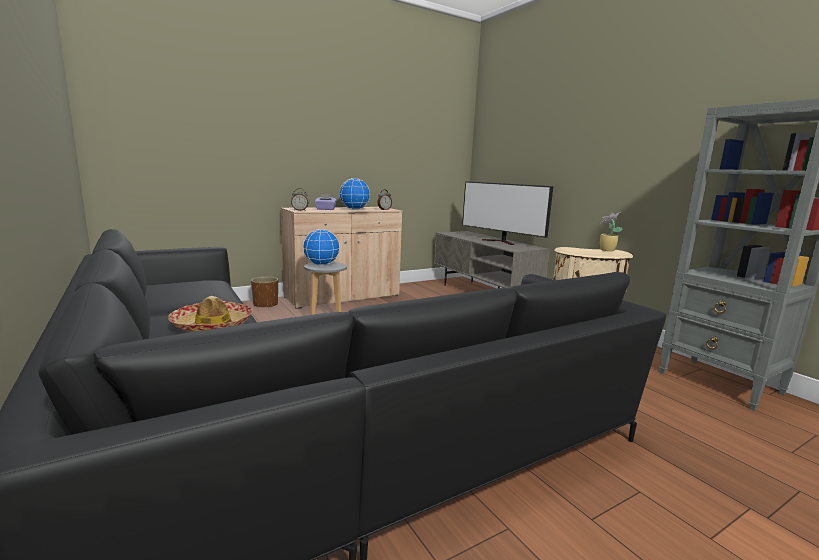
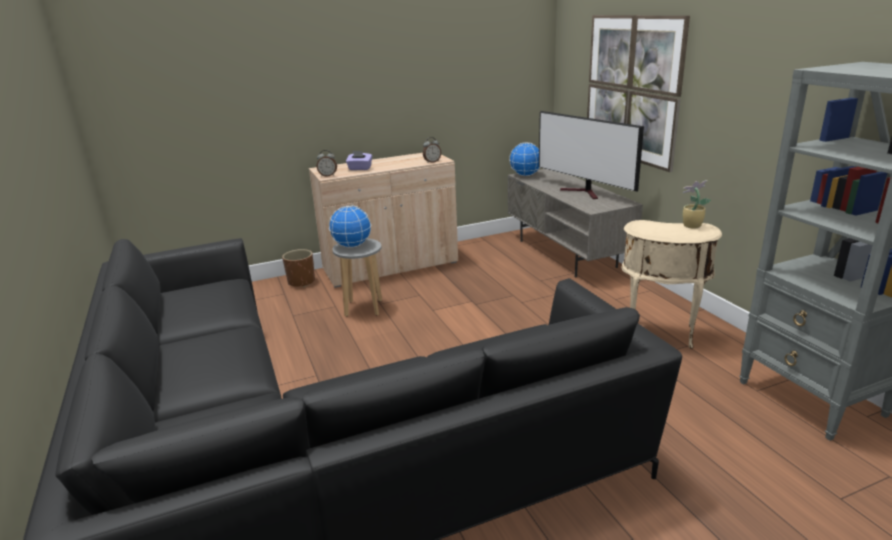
camera: 10 degrees right, 10 degrees up
hat [168,296,253,332] -> none
globe [339,178,370,210] -> globe moved to [509,142,540,176]
none -> picture [587,15,690,172]

